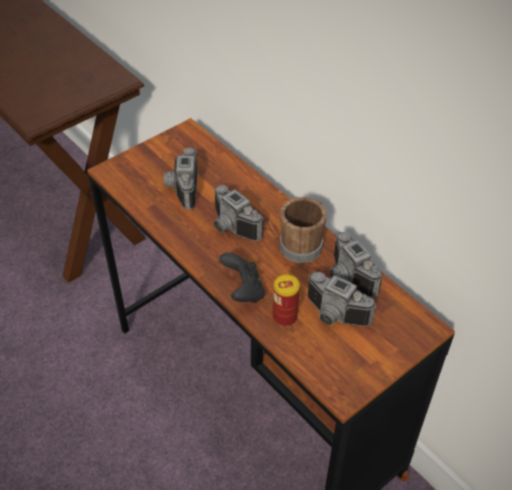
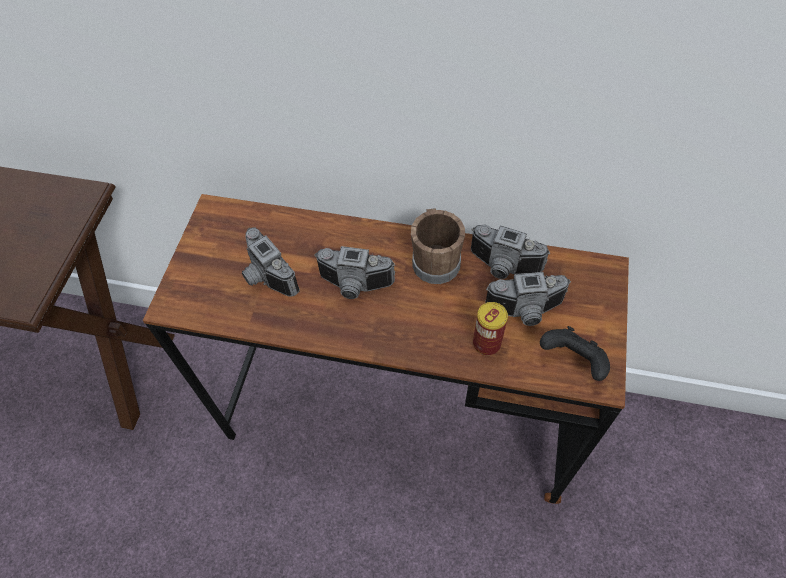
camera: 35 degrees left, 10 degrees up
black game controller [219,253,265,303] -> black game controller moved to [540,326,610,381]

